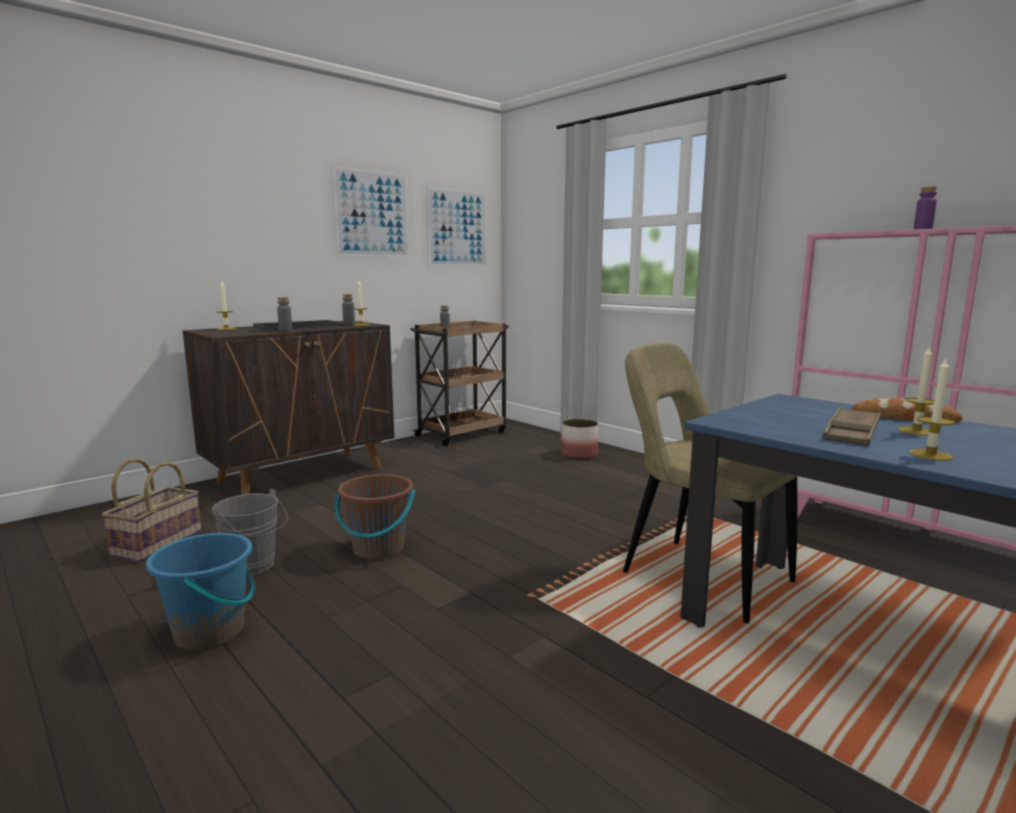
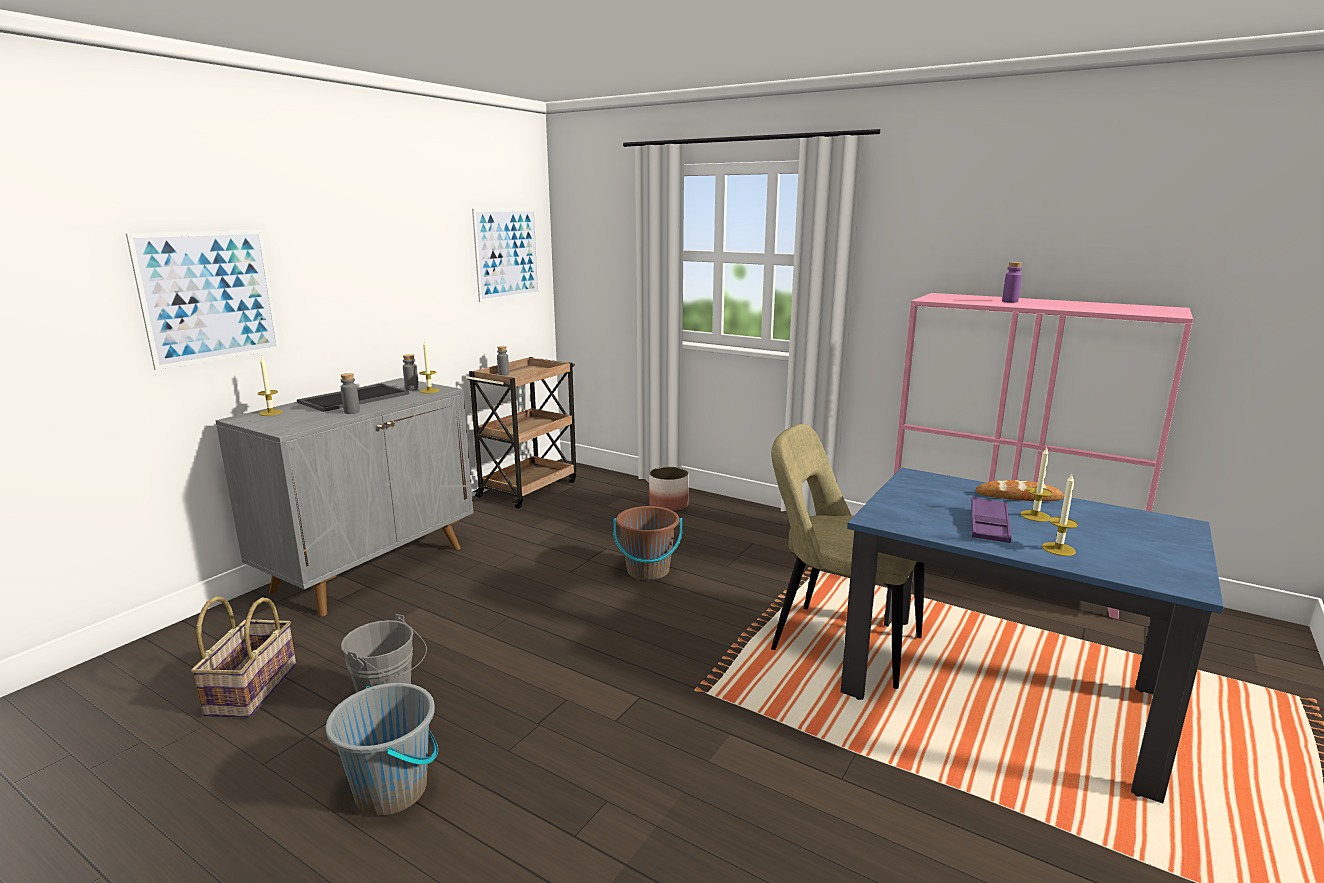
camera: 15 degrees left, 5 degrees up
blue bucket [146,533,255,650] -> grey bucket [326,683,438,816]
brown cabinet [183,321,394,495] -> grey cabinet [215,378,474,616]
picture [331,166,410,258] -> picture moved to [126,230,281,370]
brown bucket [335,474,415,559] -> brown bucket moved to [613,506,683,580]
brown tray [822,407,881,446] -> purple tray [971,497,1011,543]

